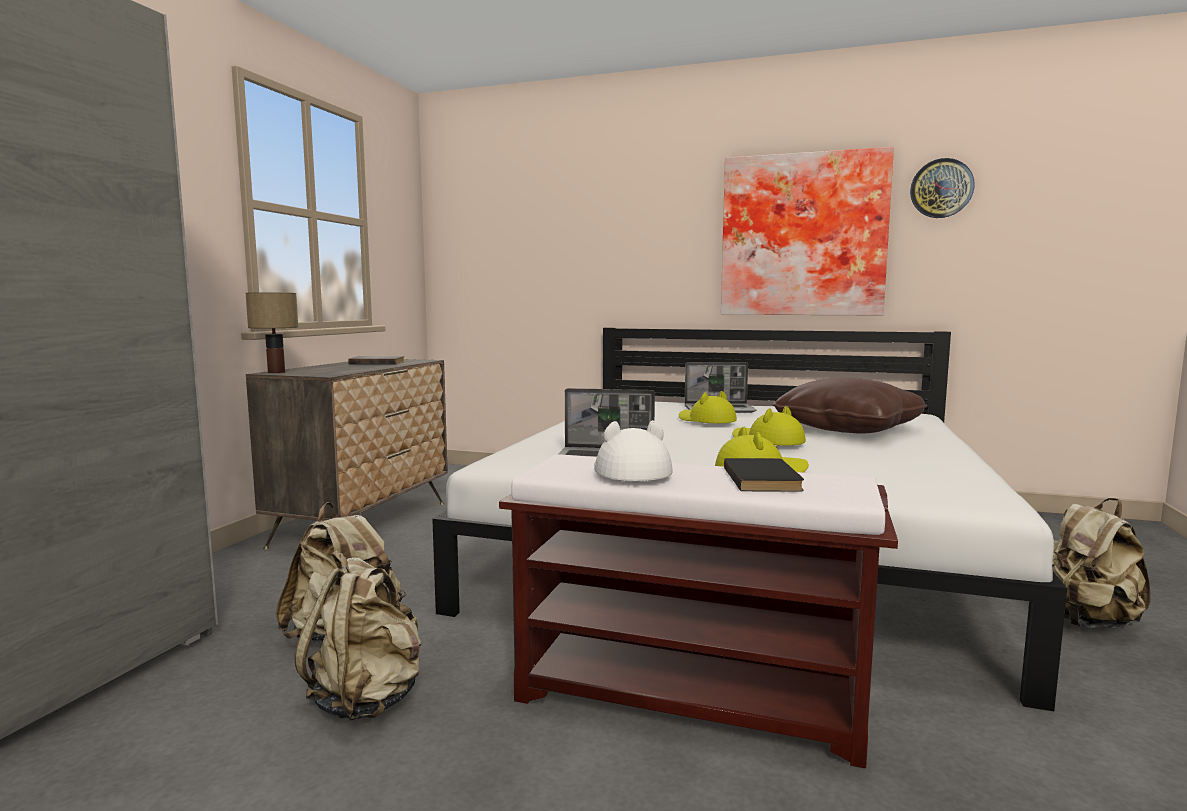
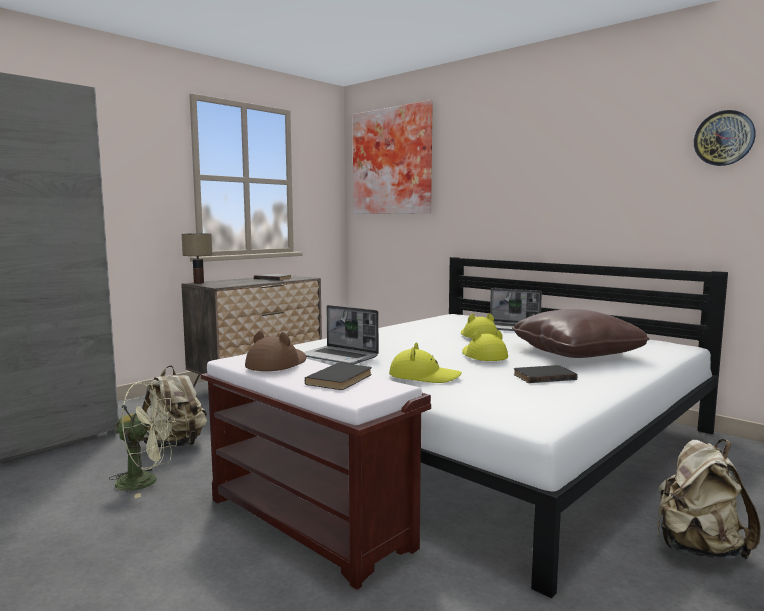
camera: 25 degrees right, 0 degrees up
beige backpack [295,550,421,720] -> green fan [109,382,177,498]
white hat [594,420,673,481] -> brown hat [245,331,306,371]
picture [721,147,894,316] -> picture moved to [353,100,433,214]
none -> black book [514,365,577,383]

